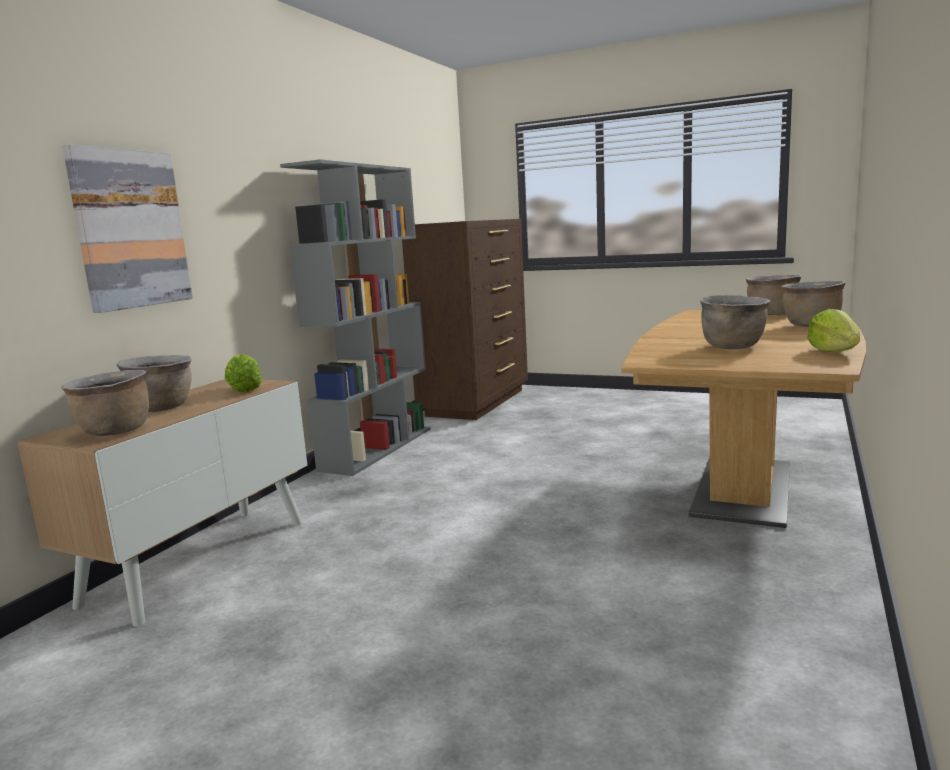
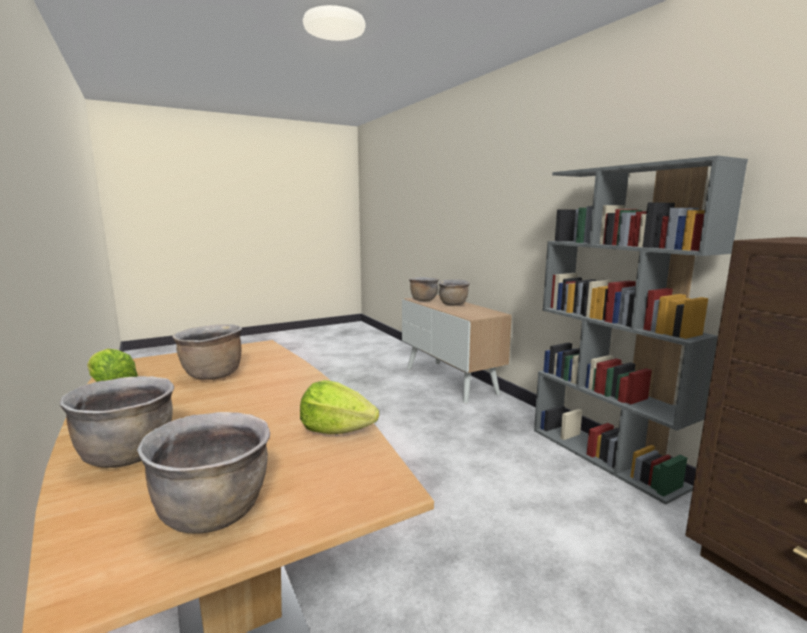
camera: 125 degrees right, 0 degrees up
picture [62,145,193,313] -> none
lettuce [225,354,262,392] -> lettuce moved to [300,380,379,434]

